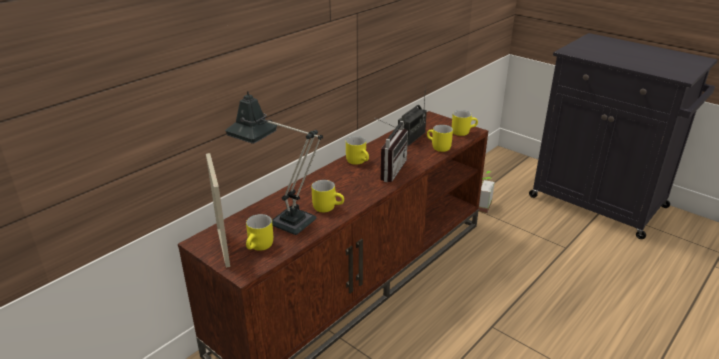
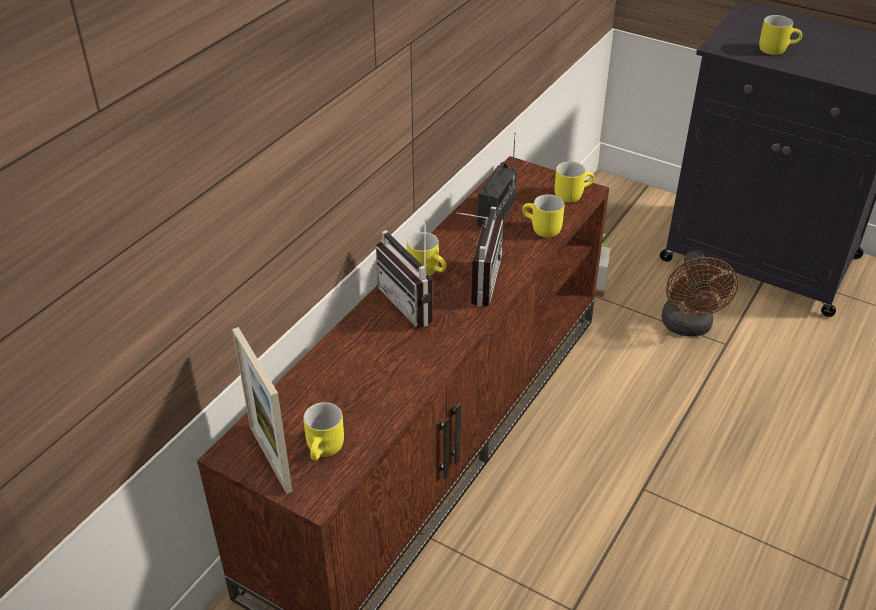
camera: 10 degrees left, 10 degrees up
table lamp [225,91,323,235] -> none
yellow mug [311,180,344,212] -> yellow mug moved to [759,15,802,55]
none -> radio [376,219,433,328]
none -> brown fan [661,250,738,336]

